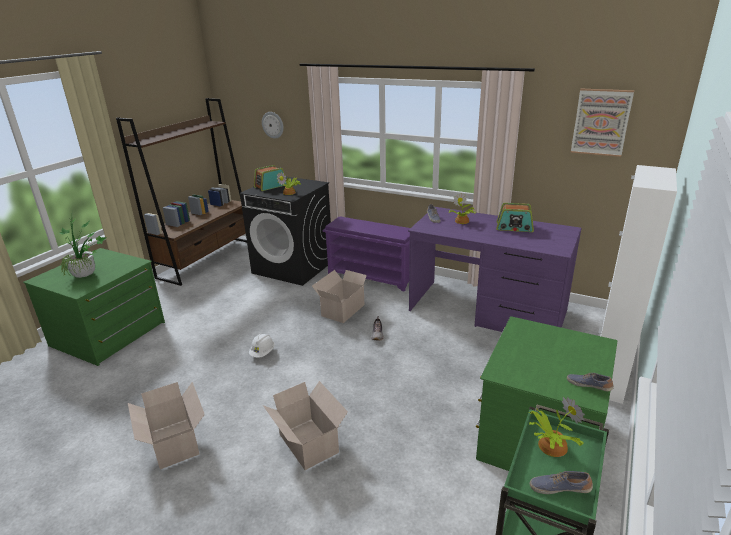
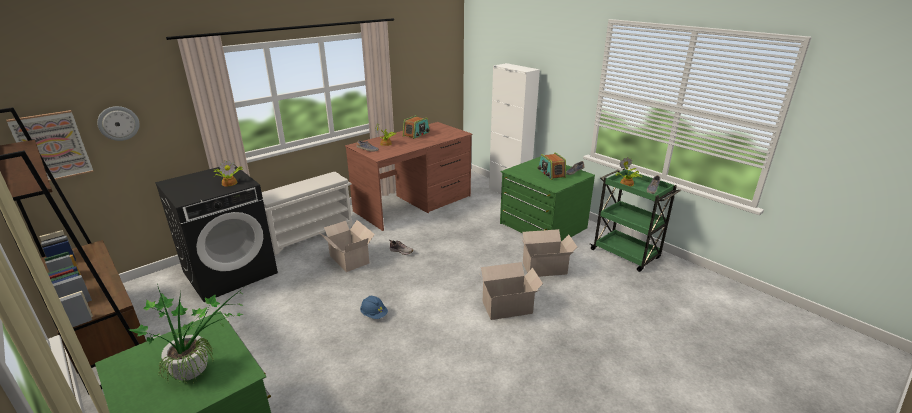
camera: 70 degrees left, 0 degrees up
cardboard box [128,382,205,469] -> cardboard box moved to [521,229,577,277]
white hard hat [249,333,275,357] -> blue hard hat [360,296,388,319]
radio [254,165,287,191] -> radio moved to [538,152,566,180]
purple shoe rack [322,217,410,292] -> white shoe rack [262,172,353,255]
purple desk [408,207,582,332] -> brown desk [345,122,473,231]
picture [571,89,634,157] -> picture moved to [6,110,94,181]

